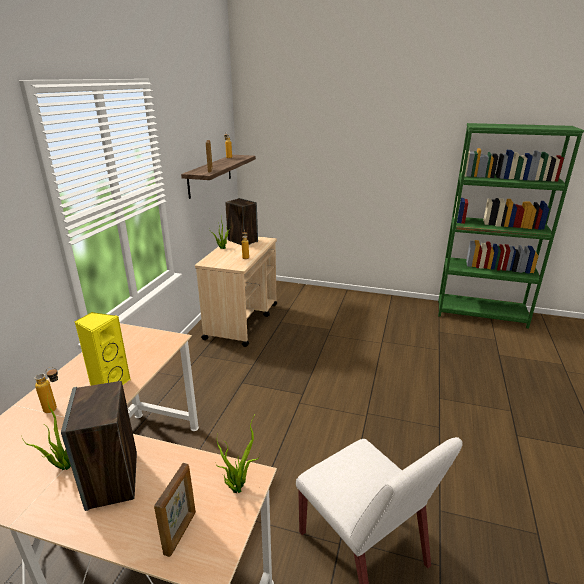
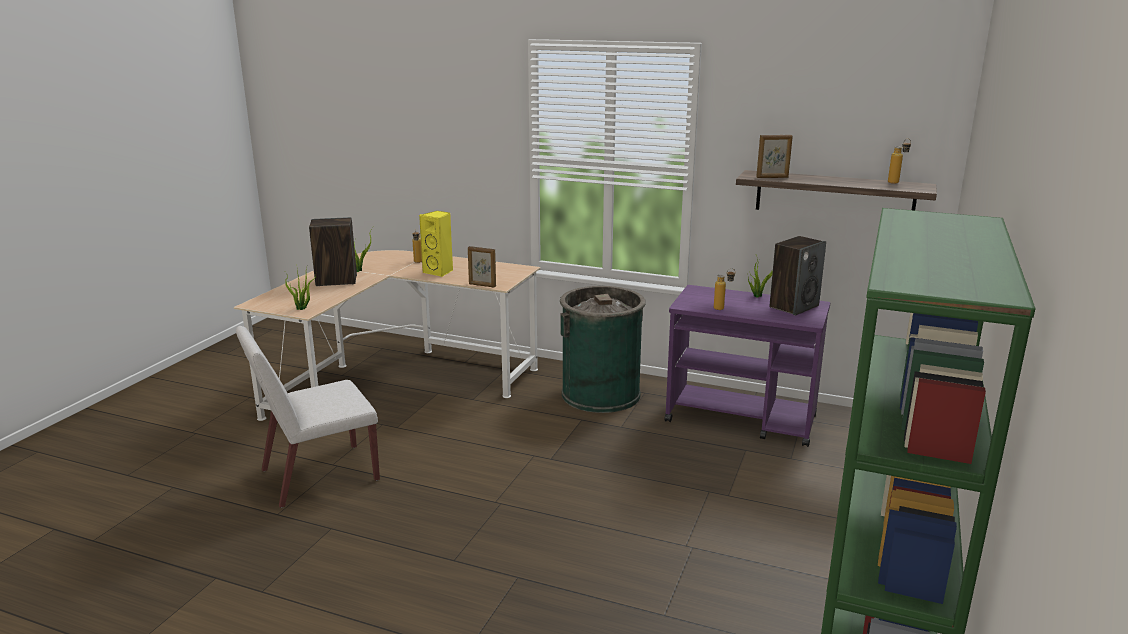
camera: 95 degrees right, 5 degrees down
picture frame [154,463,196,557] -> picture frame moved to [468,246,496,288]
beige cart [195,236,277,347] -> purple cart [664,285,830,447]
none -> green trash can [560,286,646,413]

